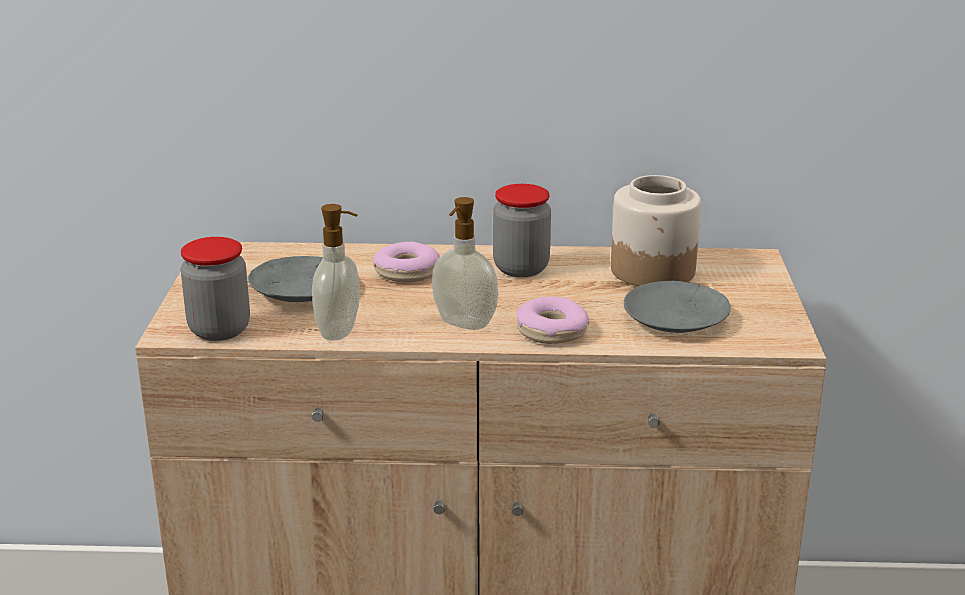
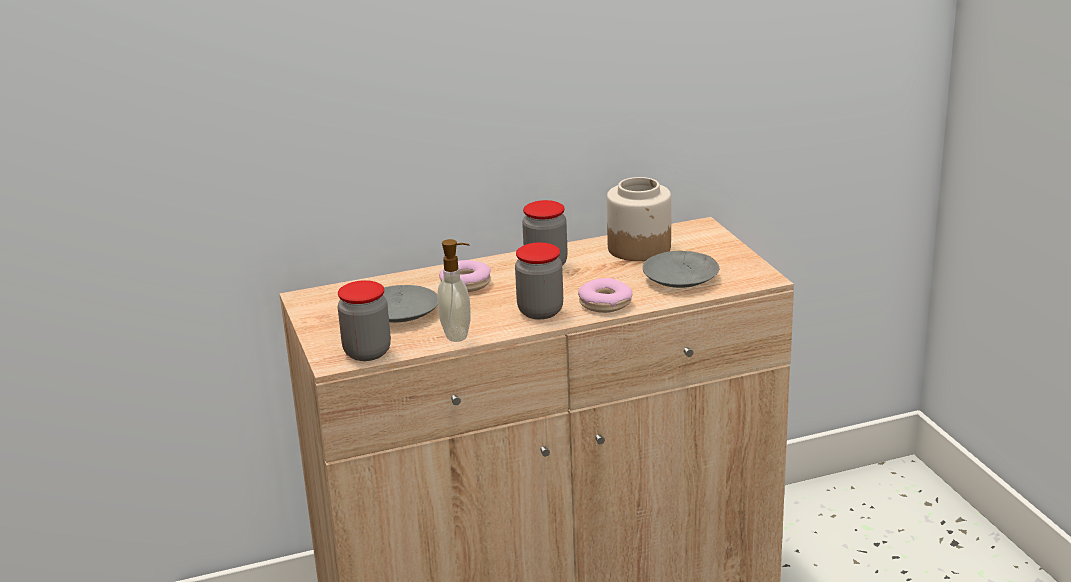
camera: 20 degrees left, 0 degrees up
soap dispenser [432,197,498,330] -> jar [515,243,563,319]

